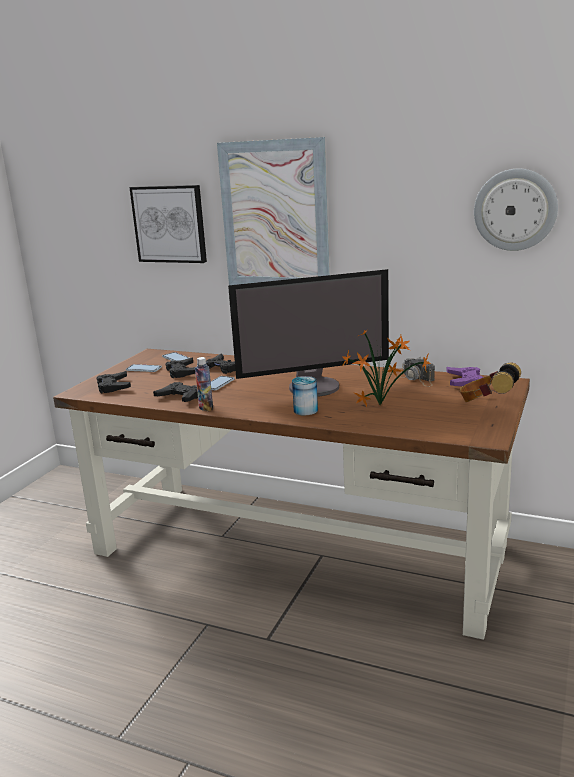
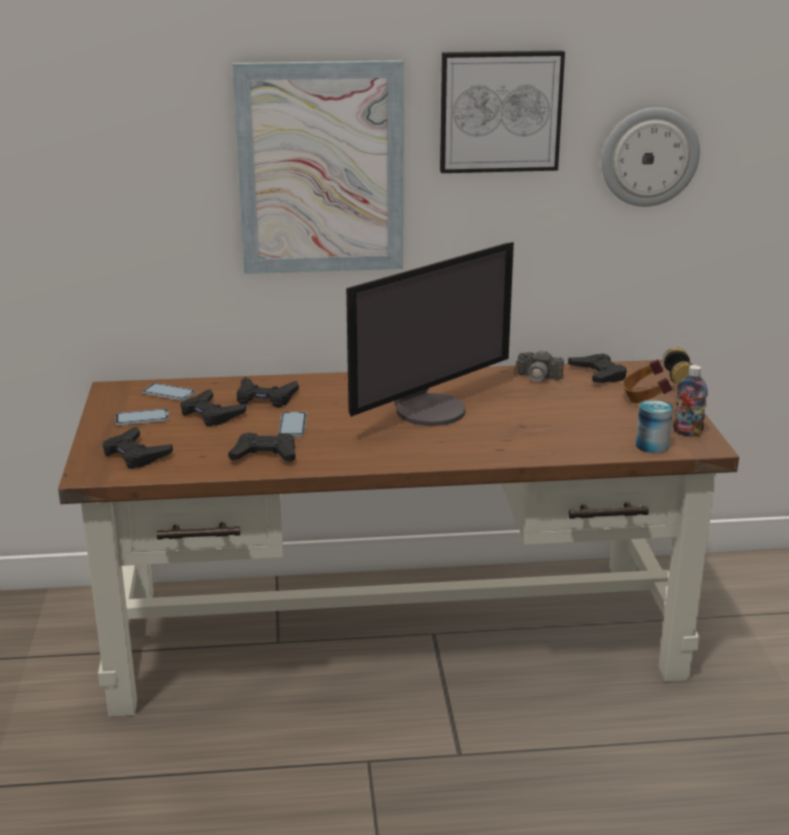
camera: 30 degrees left, 5 degrees up
picture [129,185,207,263] -> picture moved to [440,50,565,173]
bottle [195,357,213,411] -> bottle moved to [673,365,708,437]
can [292,376,318,415] -> can moved to [636,400,673,454]
potted plant [342,327,431,407] -> none
purple game controller [447,367,483,386] -> black game controller [568,353,627,383]

